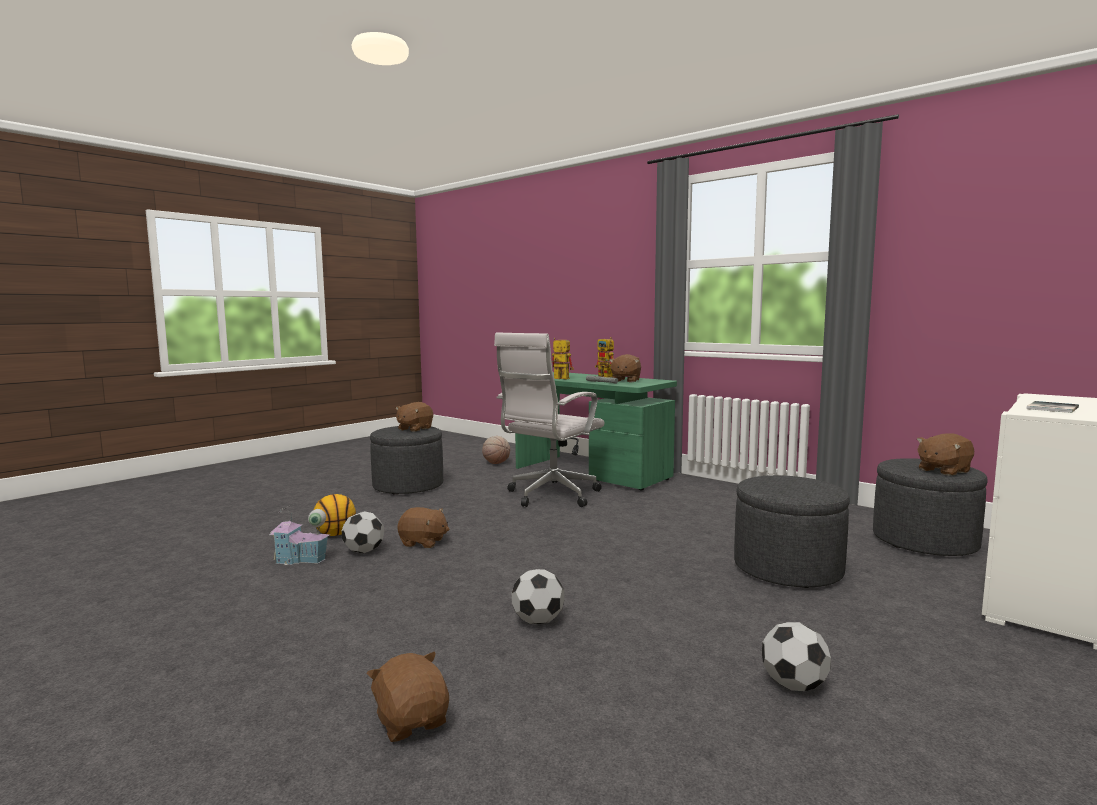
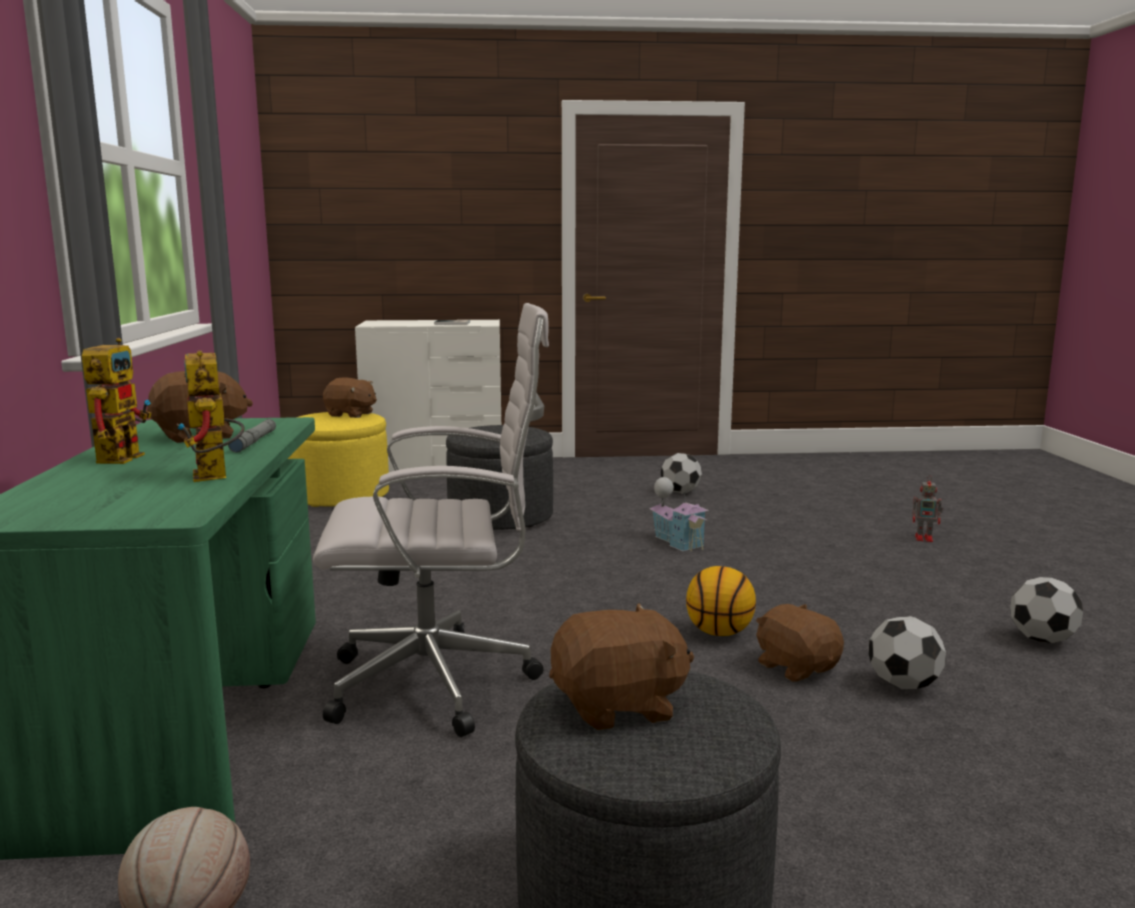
camera: 135 degrees left, 5 degrees up
toy house [269,505,330,565] -> toy house moved to [649,477,709,551]
basketball [314,494,356,536] -> basketball moved to [686,566,756,636]
brown plush toy [367,652,449,742] -> toy robot [912,476,943,542]
football [512,569,564,624] -> football moved to [1010,577,1083,643]
grey ottoman [873,458,988,556] -> yellow ottoman [288,412,389,507]

